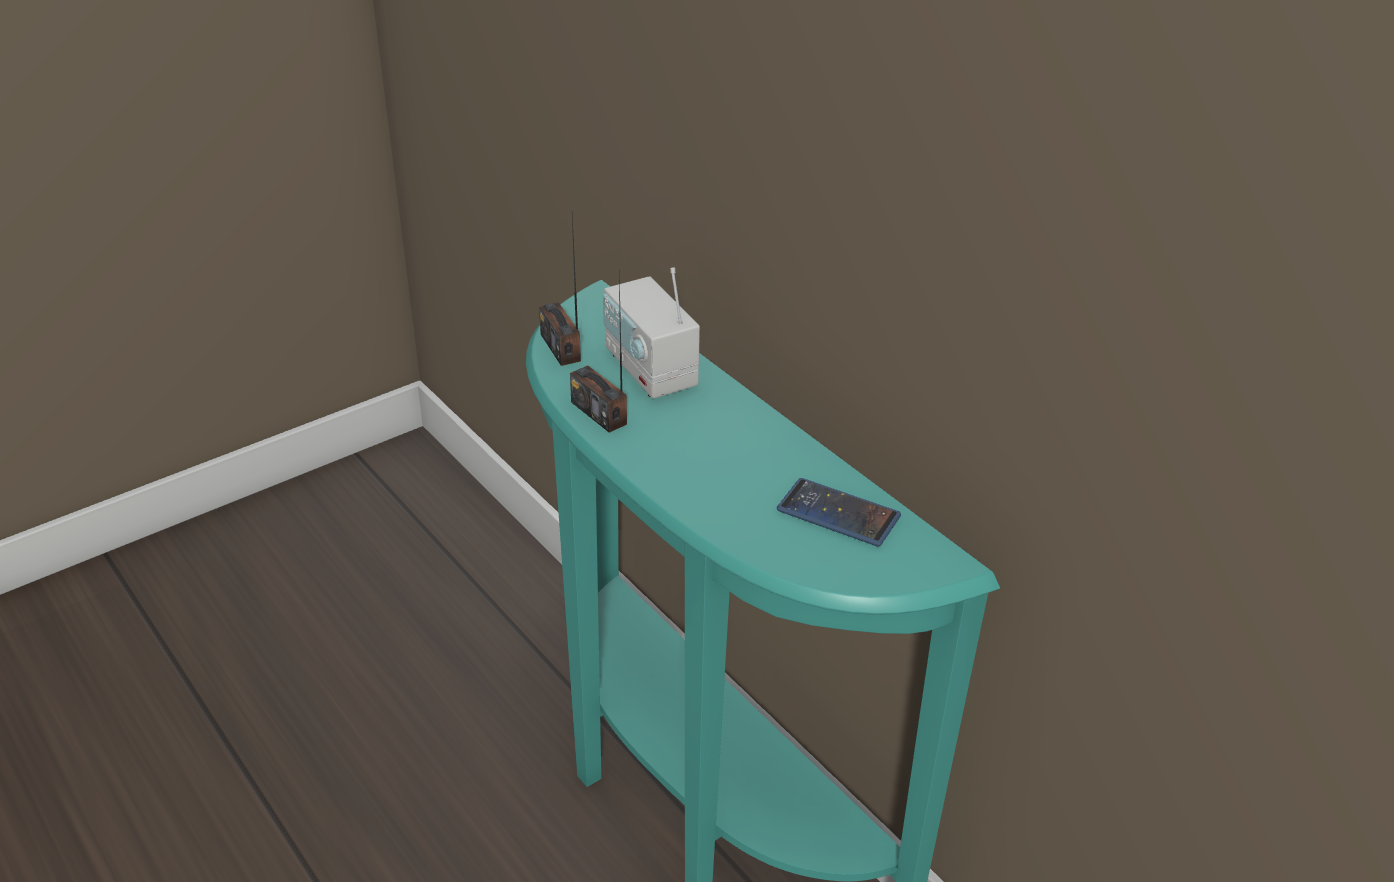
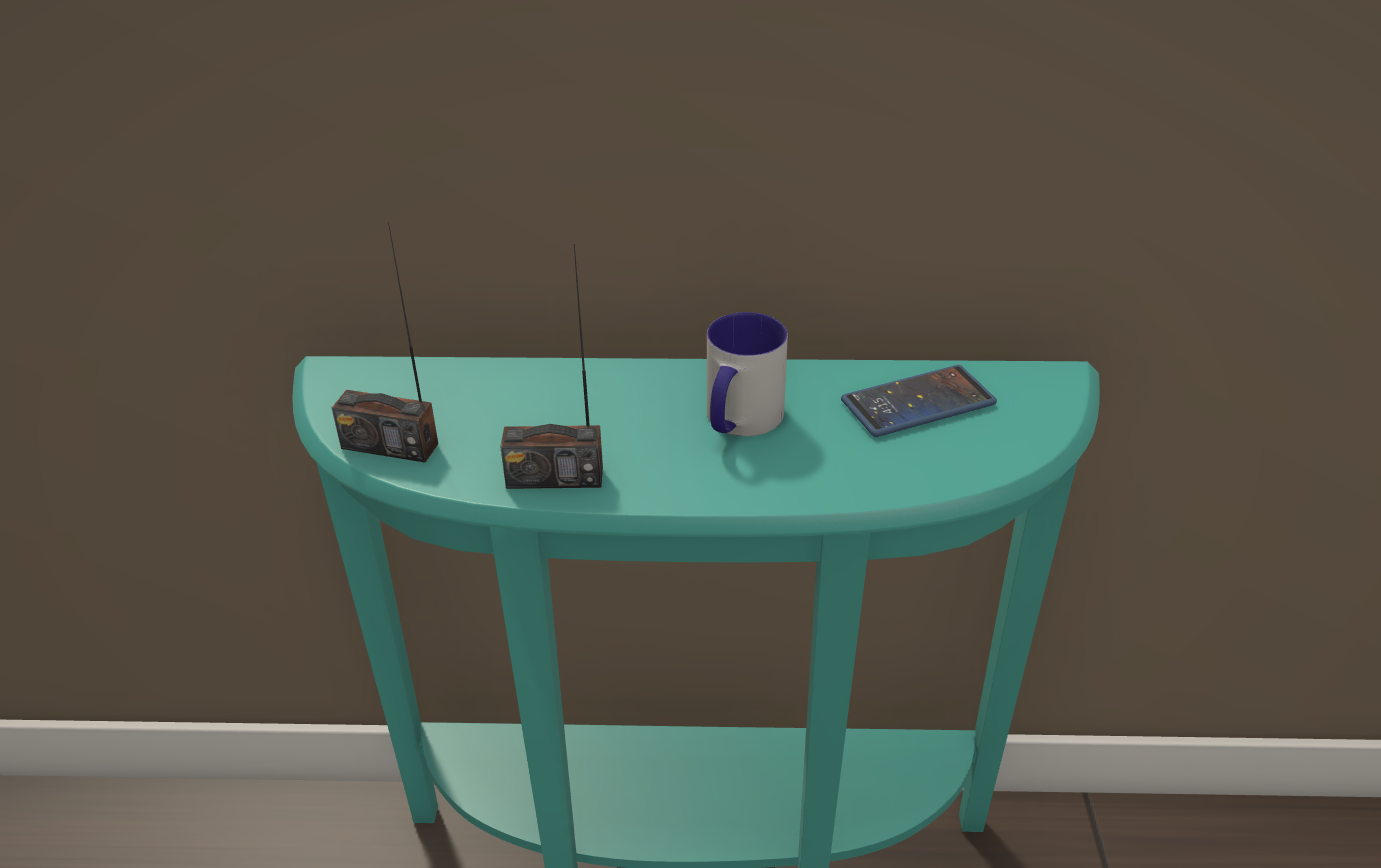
camera: 50 degrees left, 0 degrees up
radio [603,267,700,399] -> none
none -> mug [707,312,788,436]

